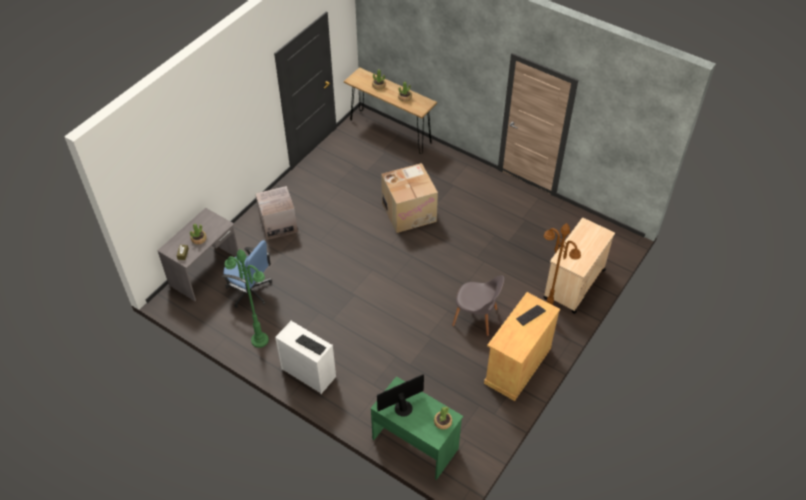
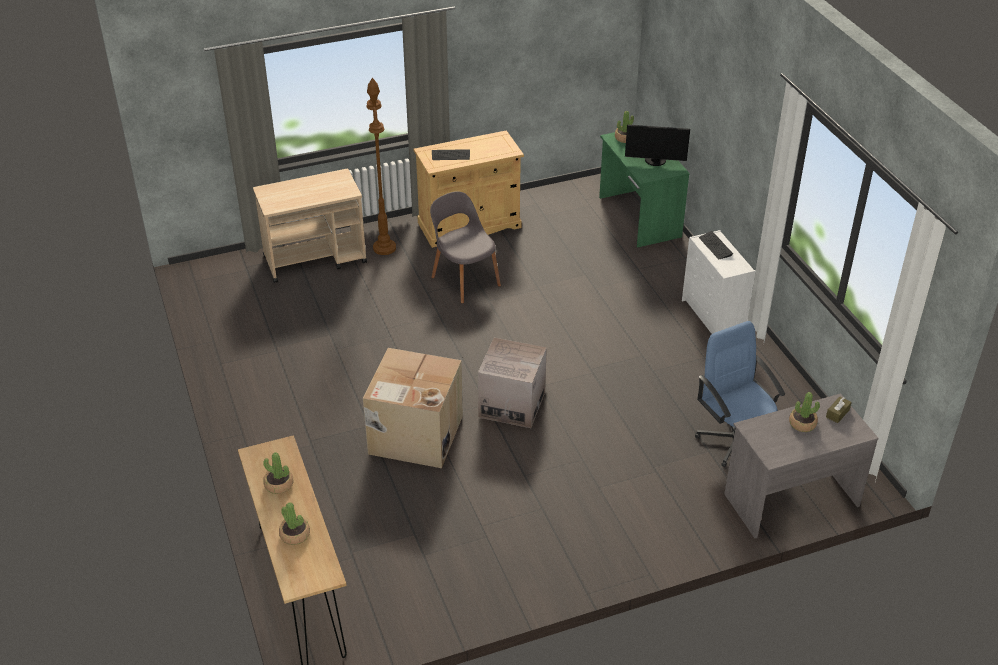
camera: 145 degrees left, 10 degrees down
green floor lamp [225,249,269,348] -> none
cardboard box [255,186,298,240] -> cardboard box moved to [478,338,547,428]

